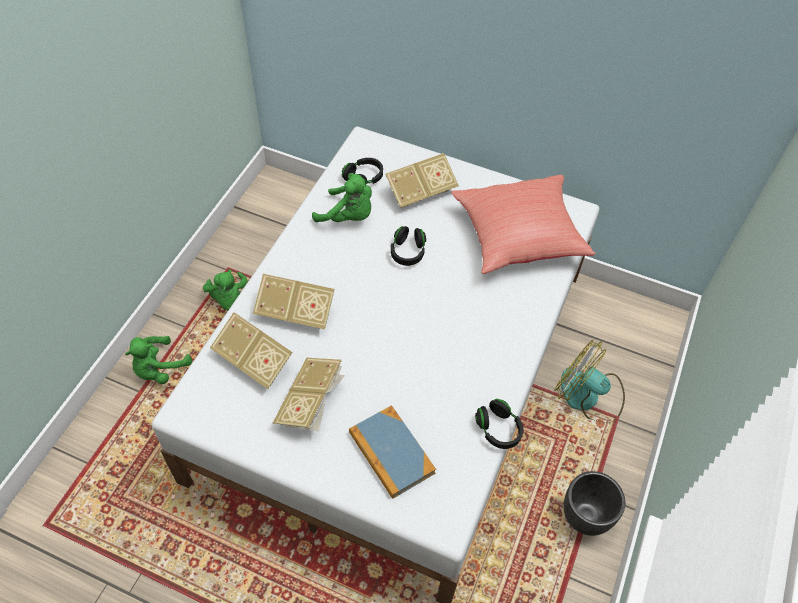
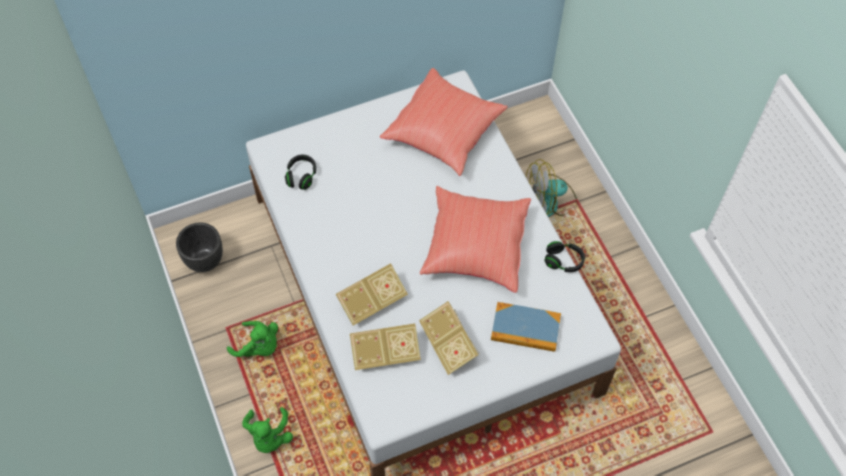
camera: 45 degrees left, 5 degrees up
green plush toy [312,173,372,222] -> none
book [385,153,459,209] -> none
black headphones [391,226,426,266] -> none
black planter [564,471,625,536] -> black planter moved to [176,222,223,272]
none -> red pillow [420,186,531,293]

